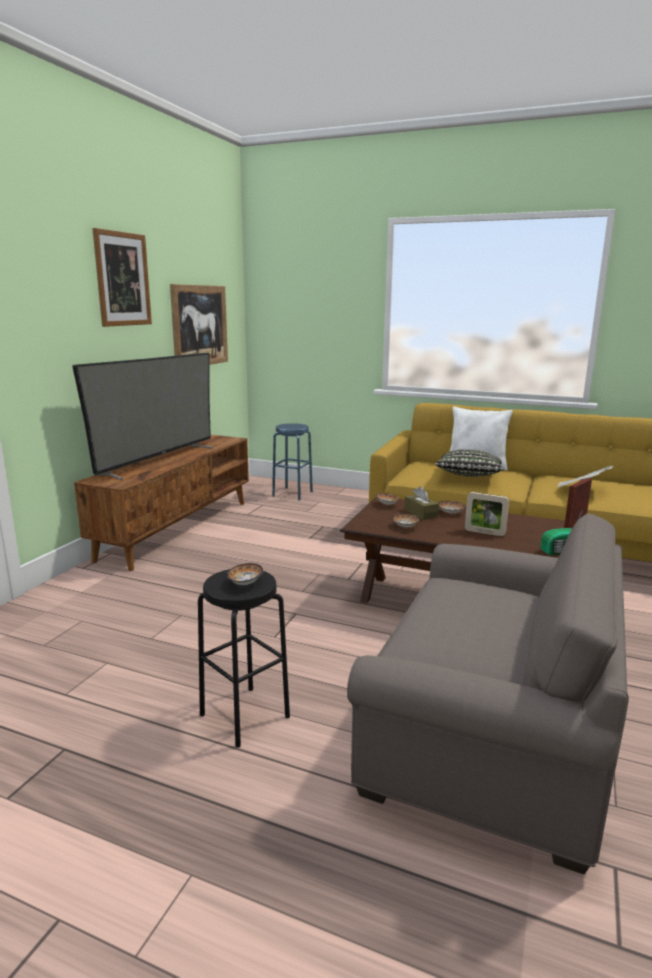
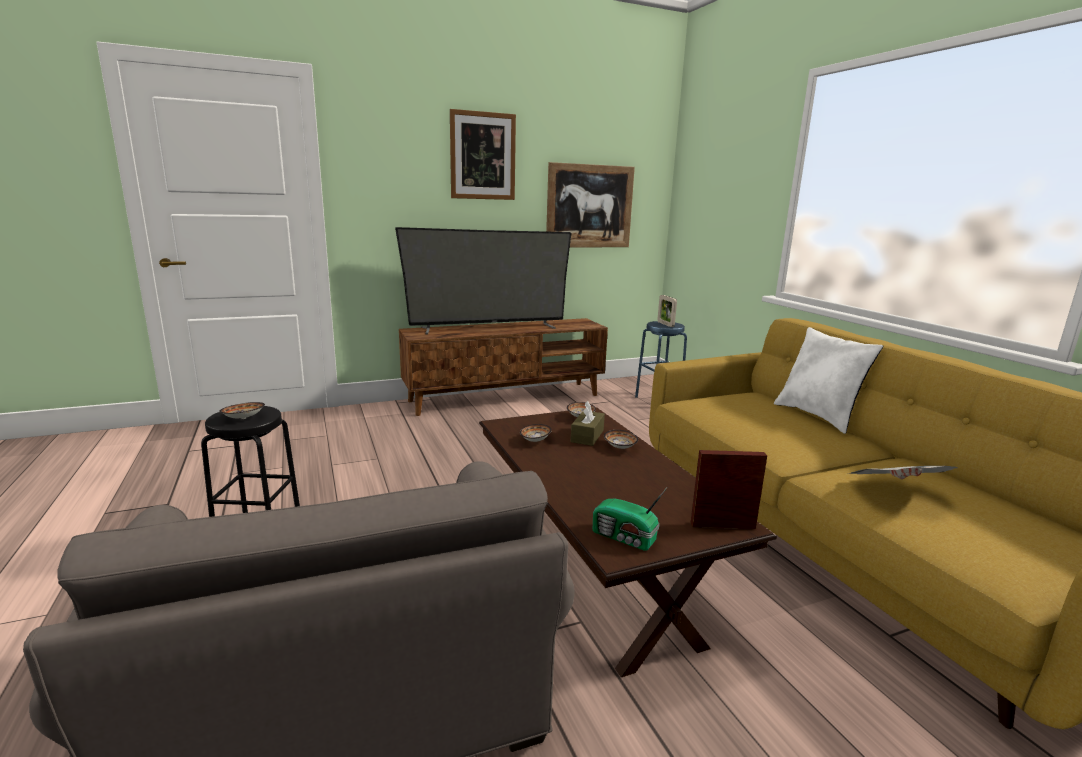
camera: 45 degrees right, 0 degrees up
pillow [435,449,504,477] -> none
picture frame [465,492,509,536] -> picture frame moved to [658,295,677,327]

